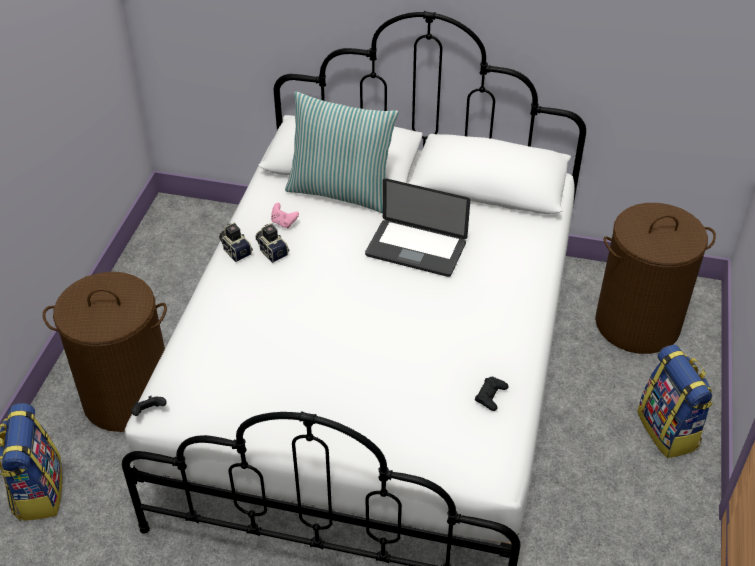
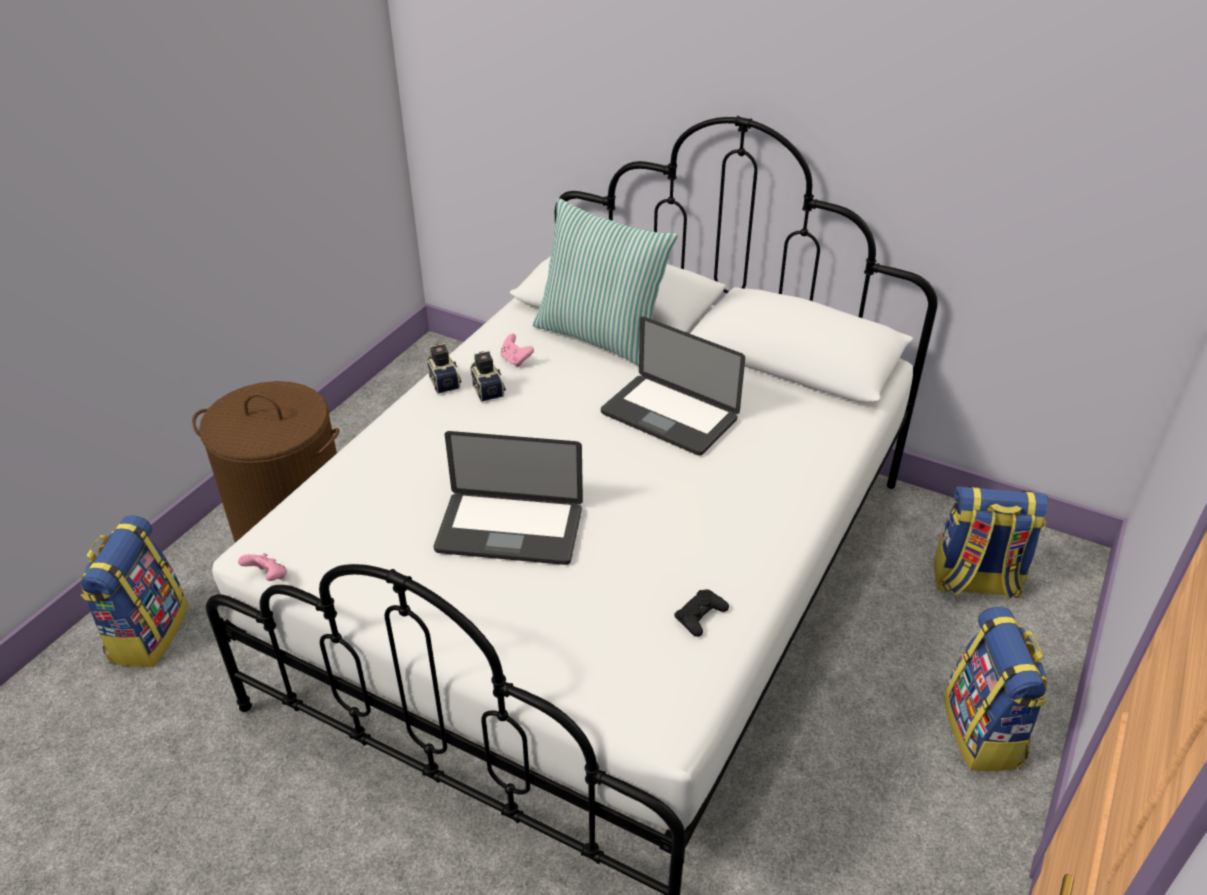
camera: 15 degrees right, 5 degrees down
black game controller [131,396,167,416] -> none
brown laundry basket [595,203,716,354] -> backpack [934,486,1048,600]
none -> pink game controller [238,553,287,581]
none -> laptop [434,431,583,565]

